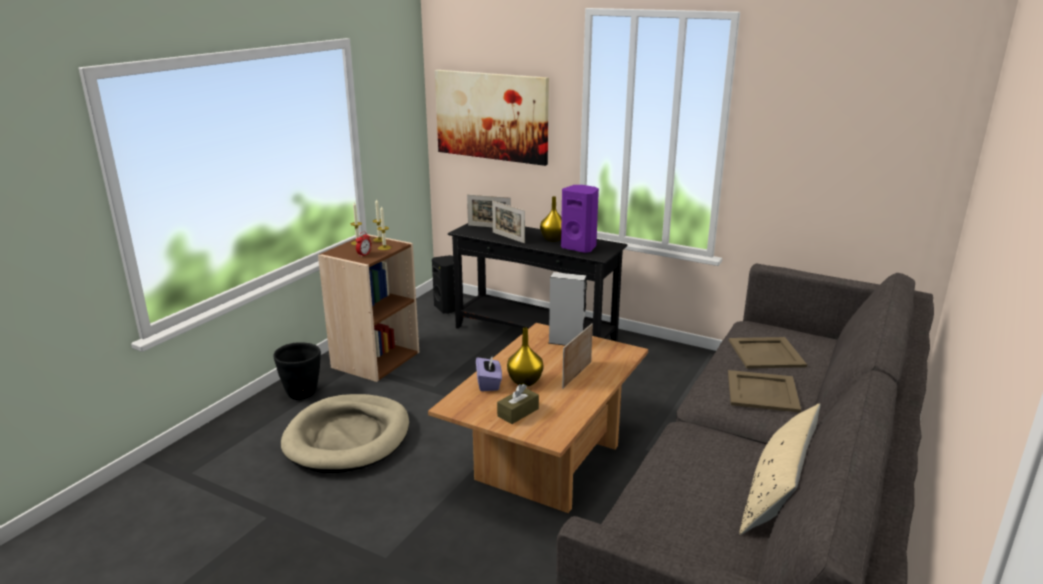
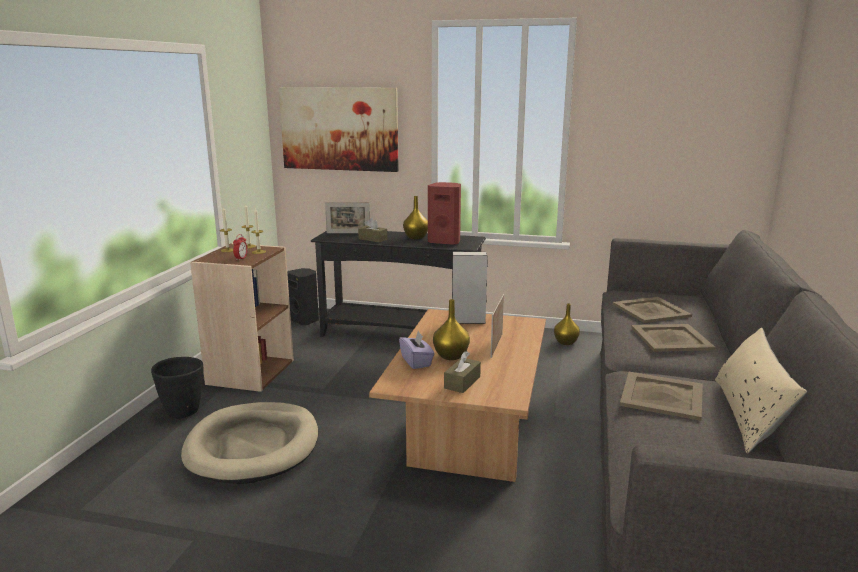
camera: 15 degrees left, 5 degrees down
picture frame [492,201,525,243] -> brown tissue box [358,218,387,243]
purple speaker [561,185,599,253] -> red speaker [428,182,461,245]
none -> yellow vase [554,303,580,345]
none -> beige tray [620,372,703,421]

